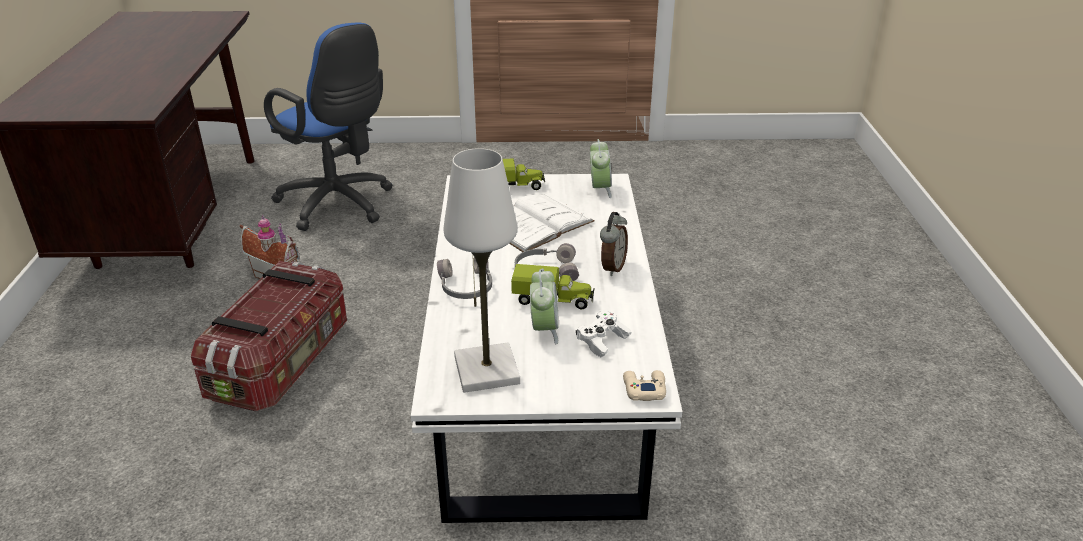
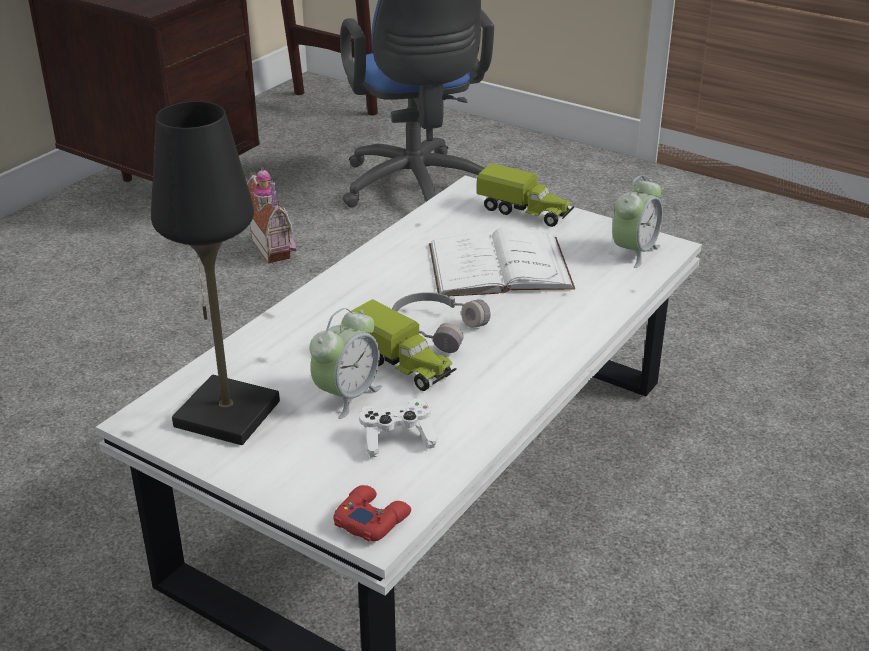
camera: 35 degrees right, 0 degrees up
storage box [191,261,347,411] -> none
grey headphones [437,257,492,299] -> none
white table lamp [444,148,520,393] -> black table lamp [151,101,280,445]
alarm clock [600,212,628,276] -> none
beige game controller [623,370,666,401] -> red game controller [333,485,411,542]

